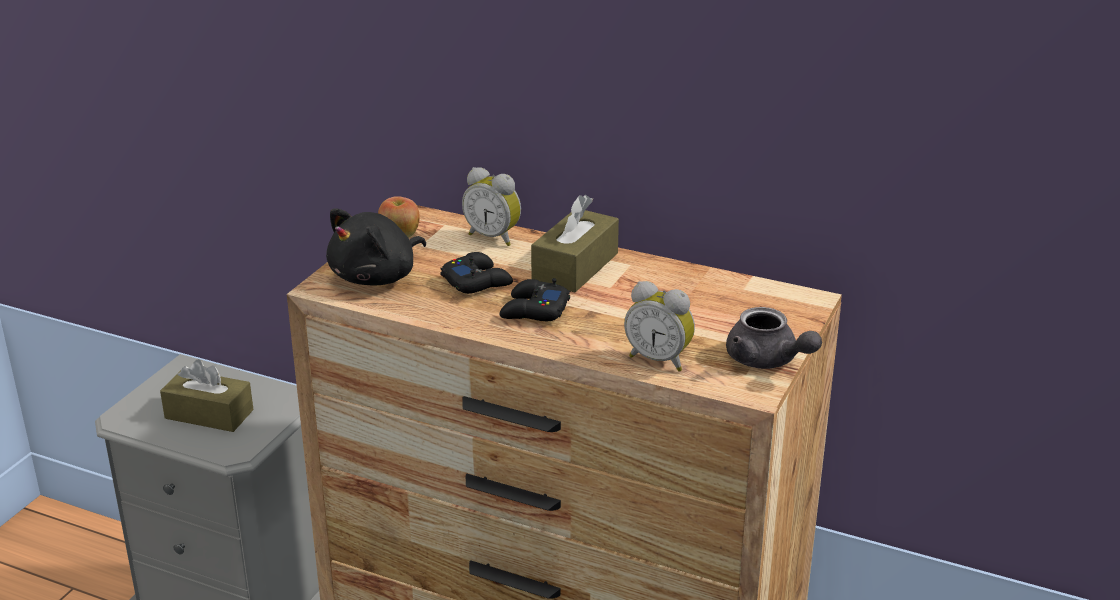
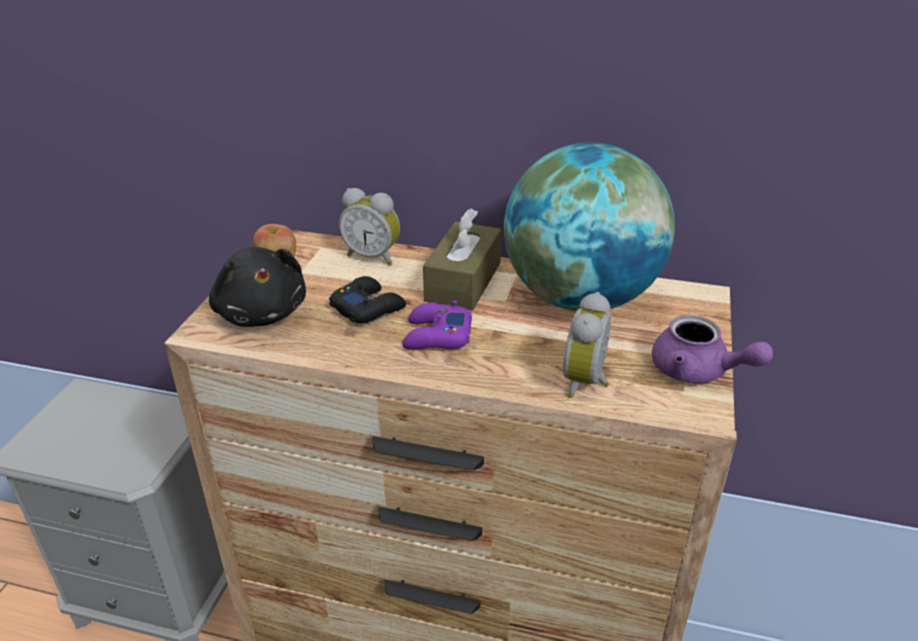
camera: 10 degrees left, 5 degrees up
brown tissue box [160,359,254,432] -> none
black plush toy [326,208,426,285] -> black plush toy turned 60 degrees counterclockwise [209,247,306,327]
black game controller [500,278,570,321] -> purple game controller [403,300,472,350]
alarm clock [624,281,695,372] -> alarm clock turned 90 degrees clockwise [563,292,611,398]
grey teapot [726,307,822,369] -> purple teapot [652,315,773,384]
none -> globe [504,142,675,311]

